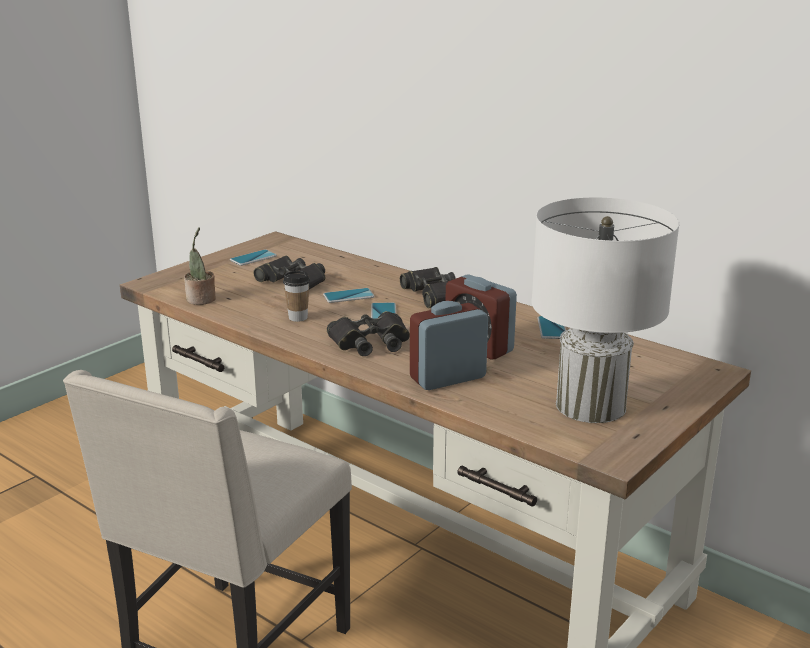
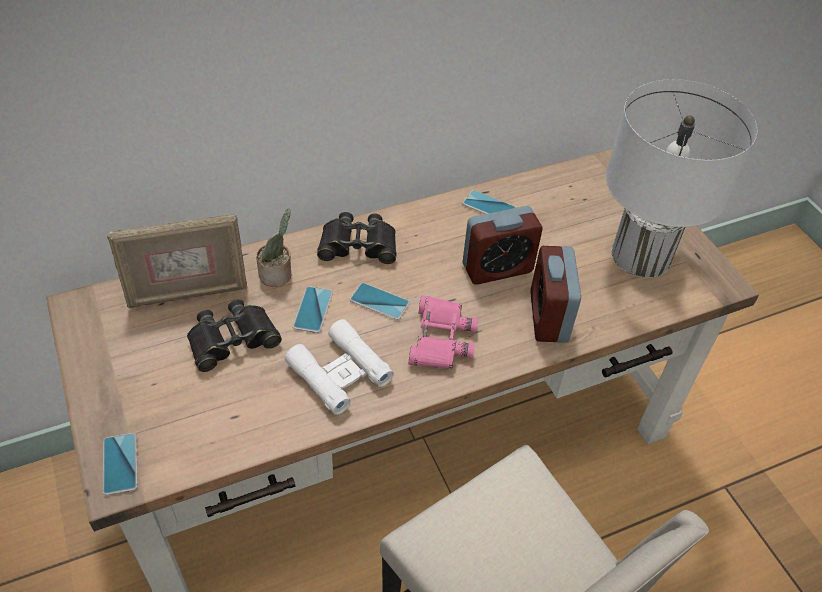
camera: 65 degrees left, 25 degrees up
potted plant [184,227,215,305] -> potted plant moved to [256,209,291,287]
phone [230,249,277,266] -> phone moved to [103,433,138,496]
cup [283,271,310,322] -> white binoculars [285,319,394,415]
black binoculars [327,311,410,356] -> pink binoculars [409,295,478,368]
none -> picture frame [107,214,248,308]

